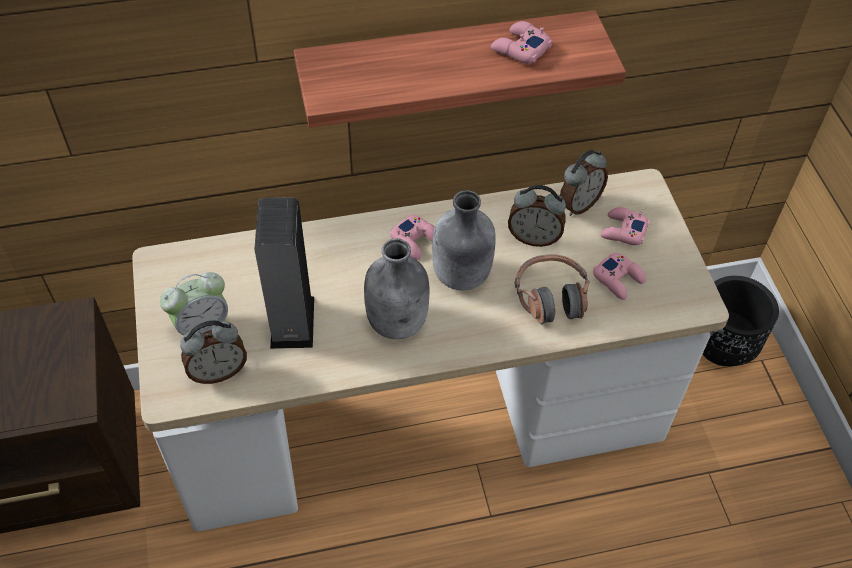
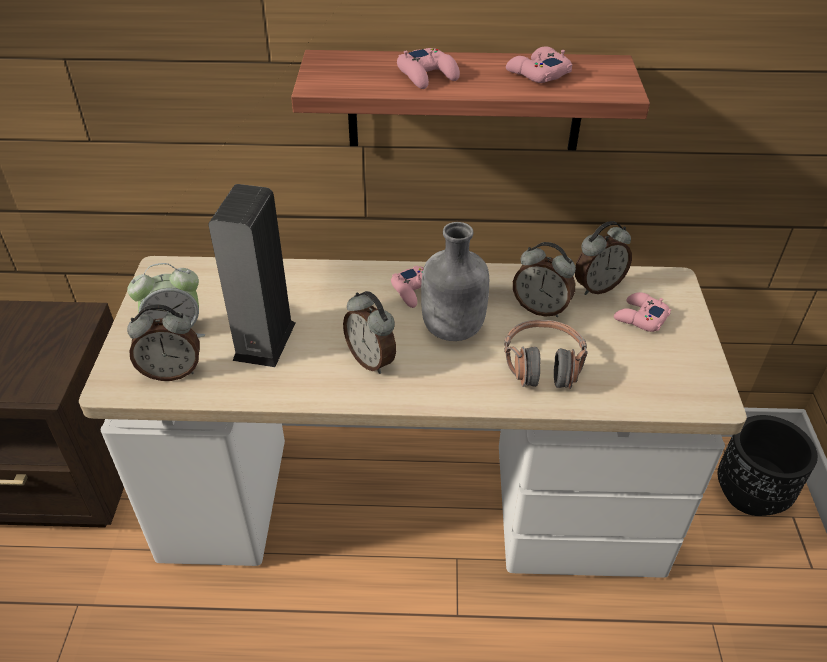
camera: 15 degrees right, 10 degrees down
grey bottle [364,238,429,339] -> alarm clock [343,291,396,374]
pink game controller [593,252,646,300] -> pink game controller moved to [397,48,460,89]

